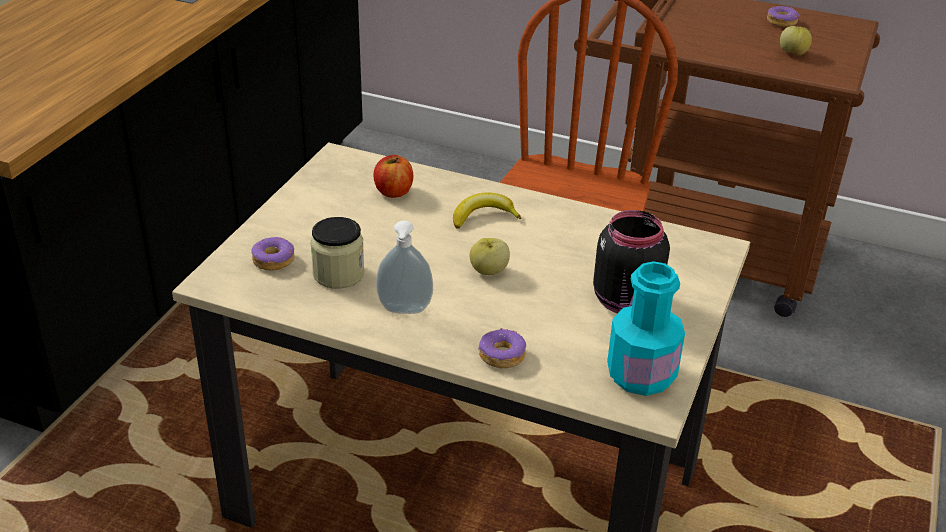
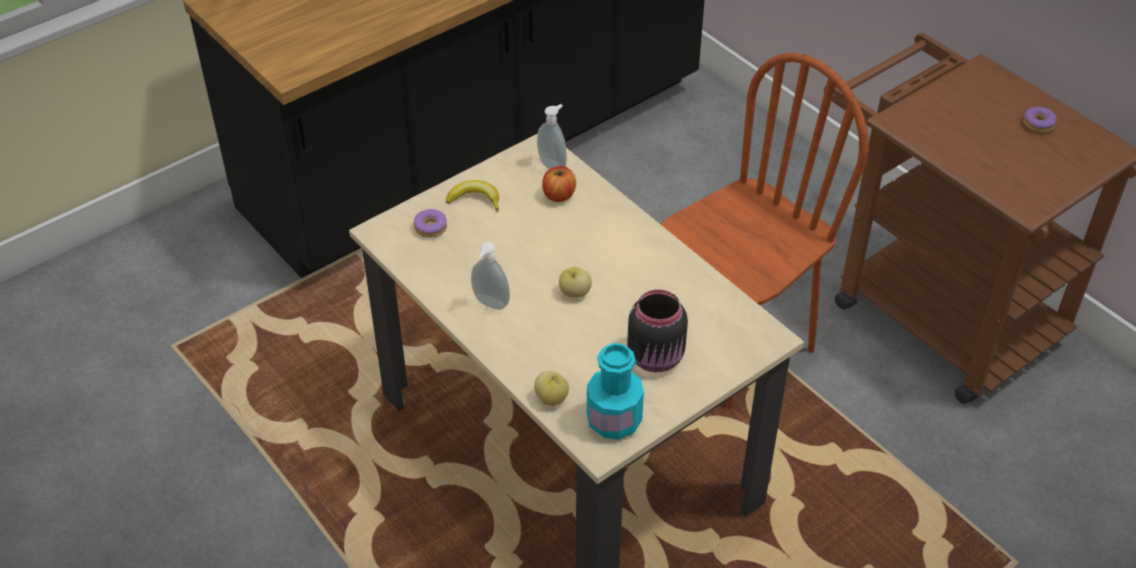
camera: 30 degrees right, 10 degrees up
jar [310,217,365,289] -> none
banana [453,193,522,229] -> banana moved to [446,180,499,212]
donut [478,328,526,368] -> none
apple [780,26,812,56] -> apple moved to [534,371,569,406]
none -> soap dispenser [537,104,567,169]

